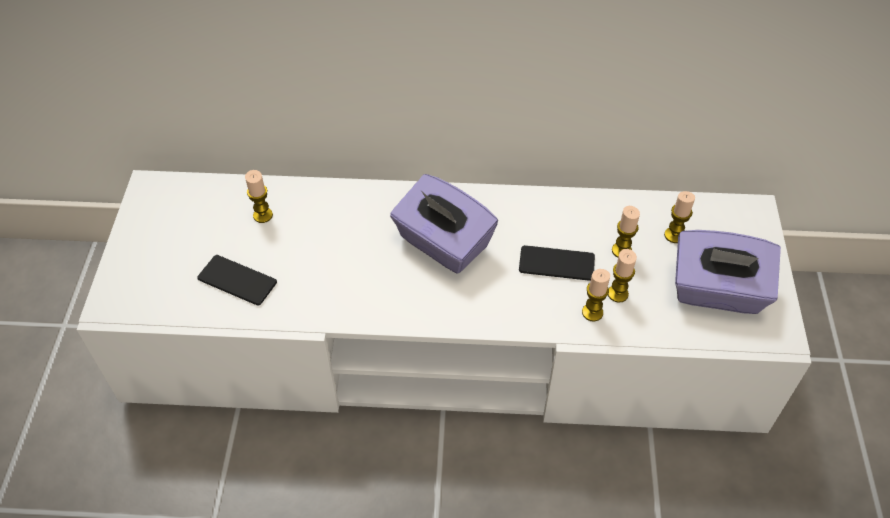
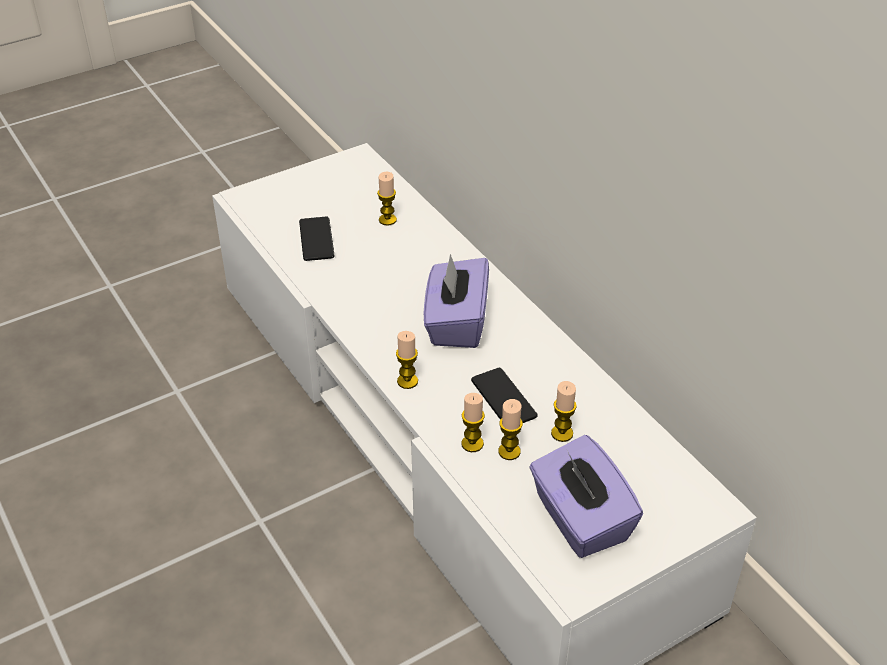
camera: 55 degrees right, 10 degrees down
candle [664,191,695,243] -> candle moved to [396,331,418,389]

